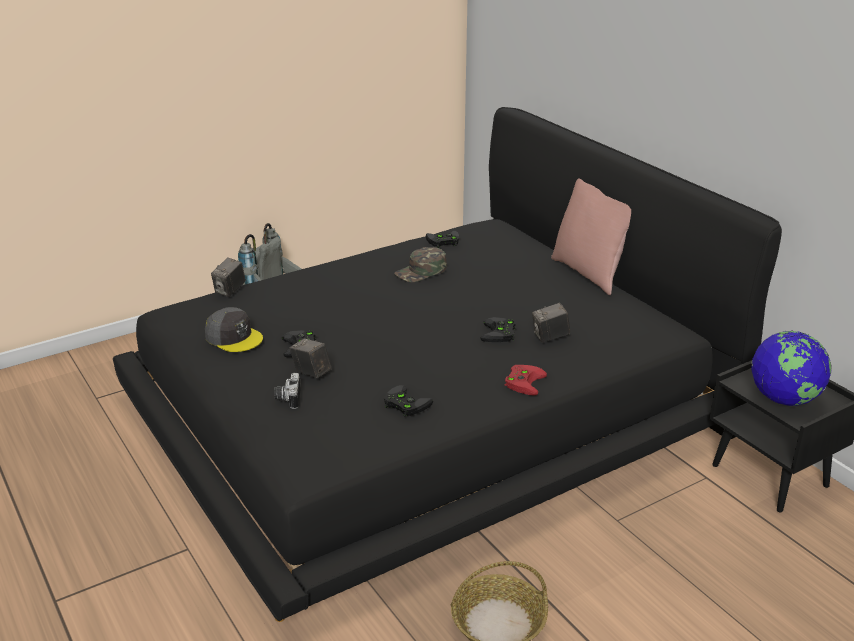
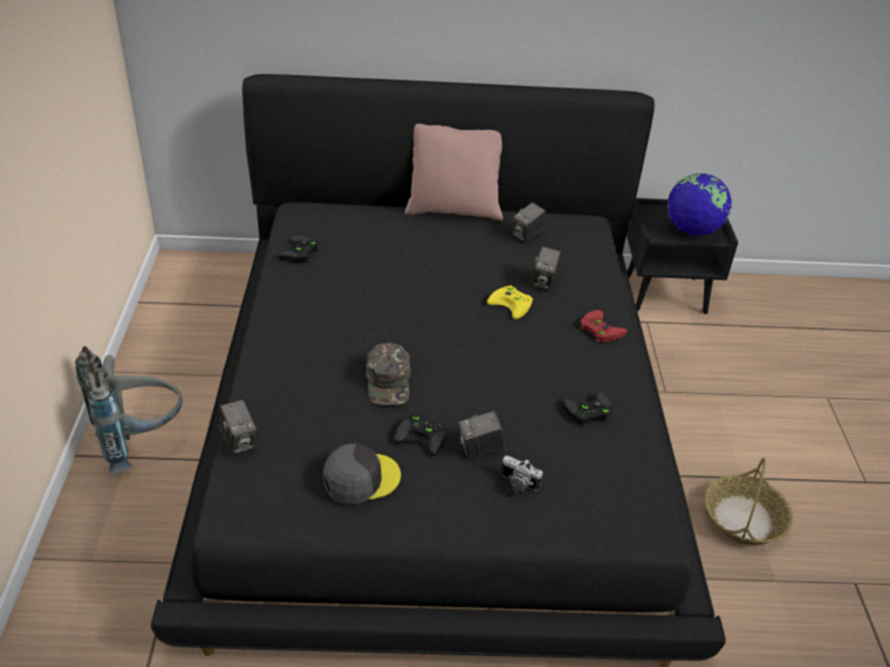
camera: 60 degrees left, 10 degrees up
green cap [394,247,447,282] -> green cap moved to [366,343,410,405]
black game controller [480,317,516,342] -> yellow game controller [487,285,533,319]
none -> camera [513,202,546,243]

